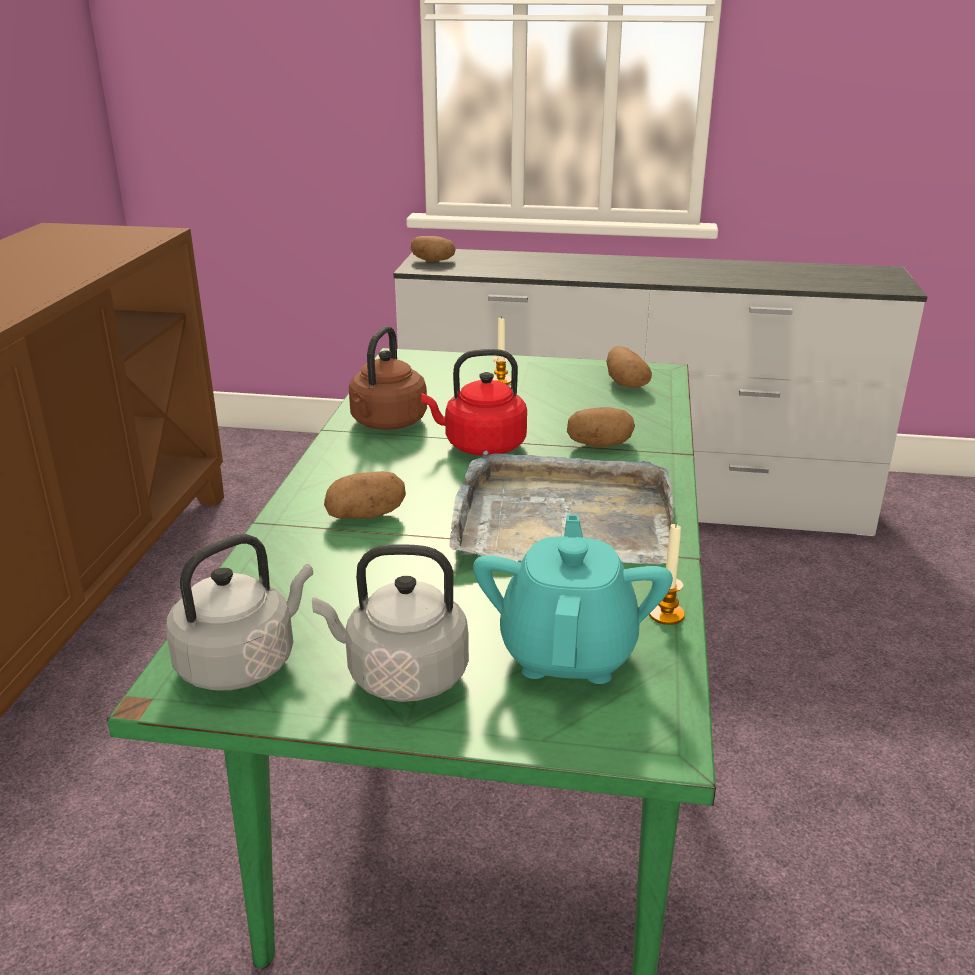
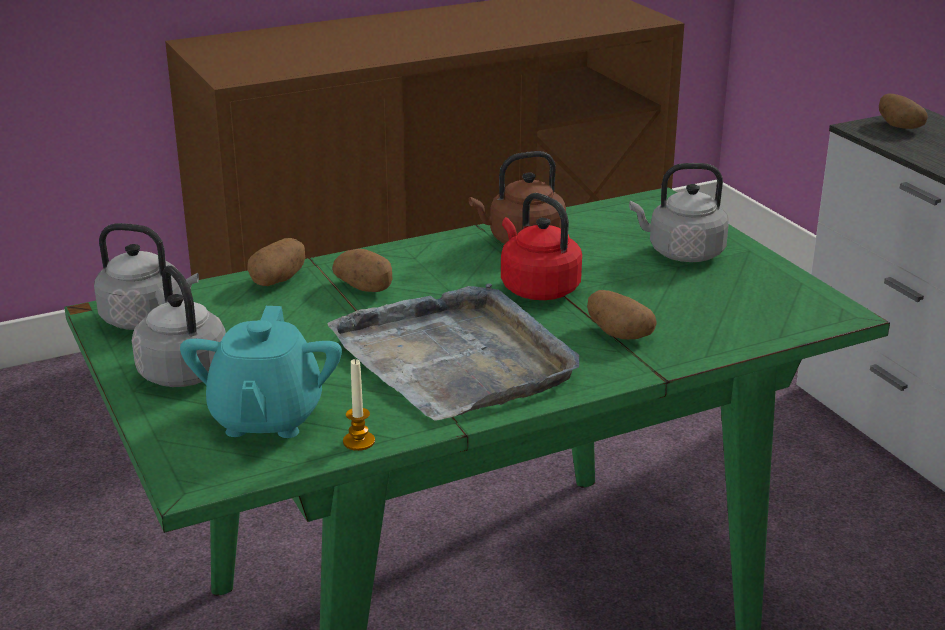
camera: 55 degrees right, 0 degrees up
turquoise teapot [473,514,673,684] -> turquoise teapot turned 120 degrees clockwise [180,306,342,438]
candle [492,316,511,385] -> grey kettle [629,163,729,262]
potato [606,346,652,388] -> potato moved to [247,238,305,286]

